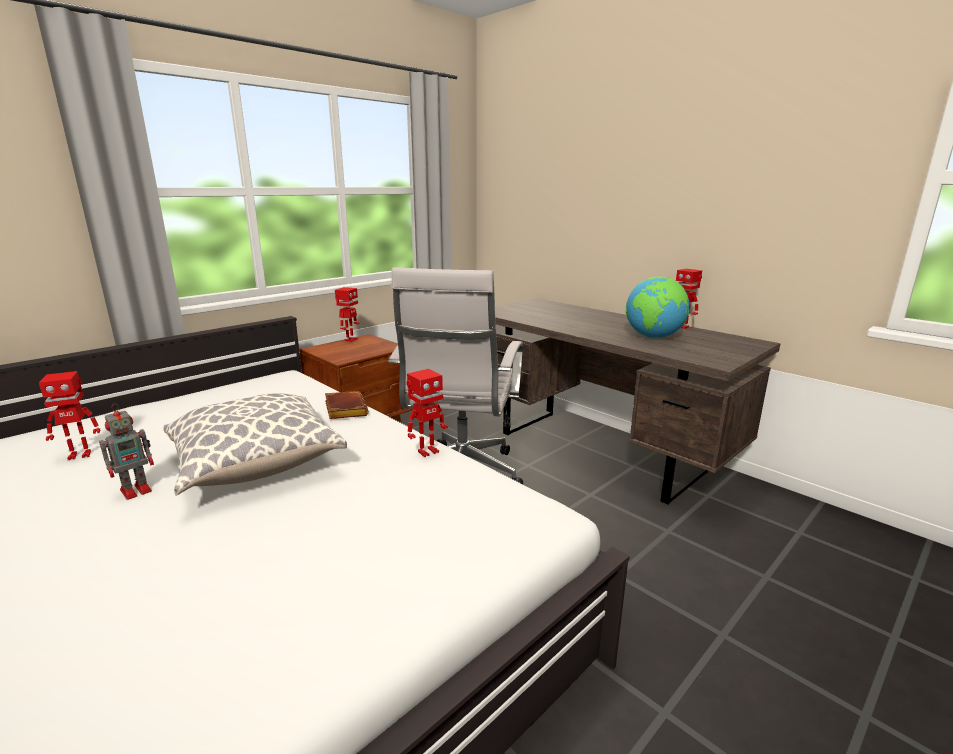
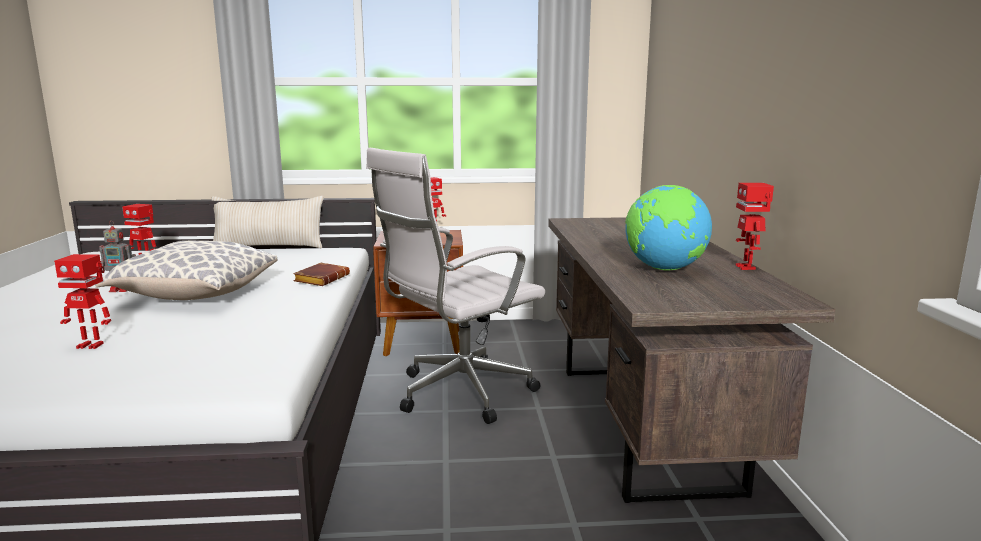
camera: 40 degrees right, 5 degrees down
toy robot [406,369,448,457] -> toy robot moved to [54,254,111,349]
none -> beige pillow [211,196,324,248]

